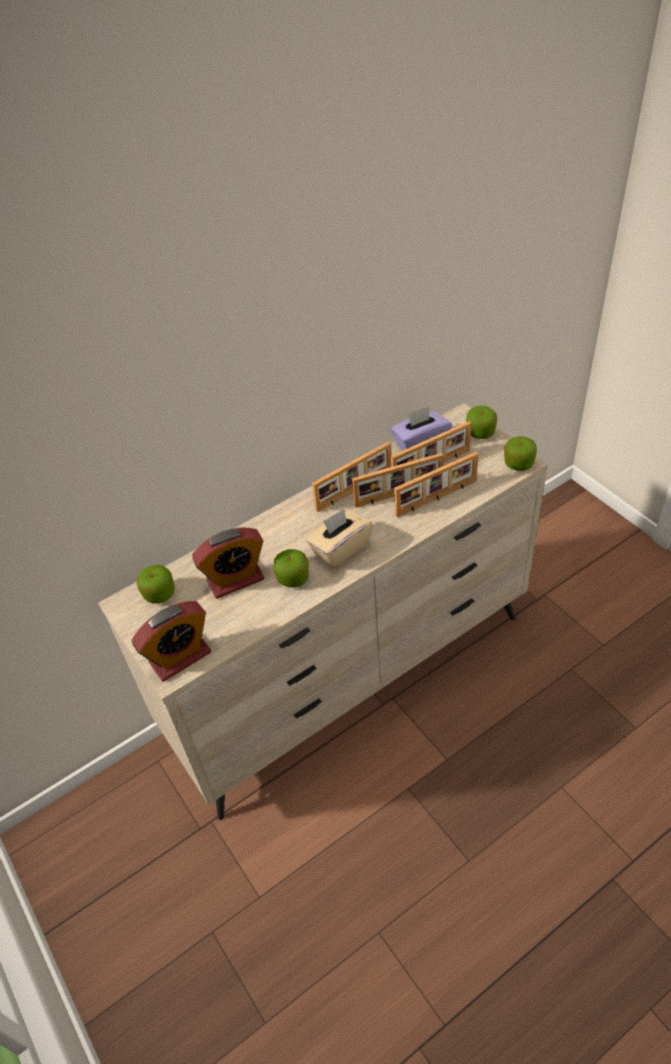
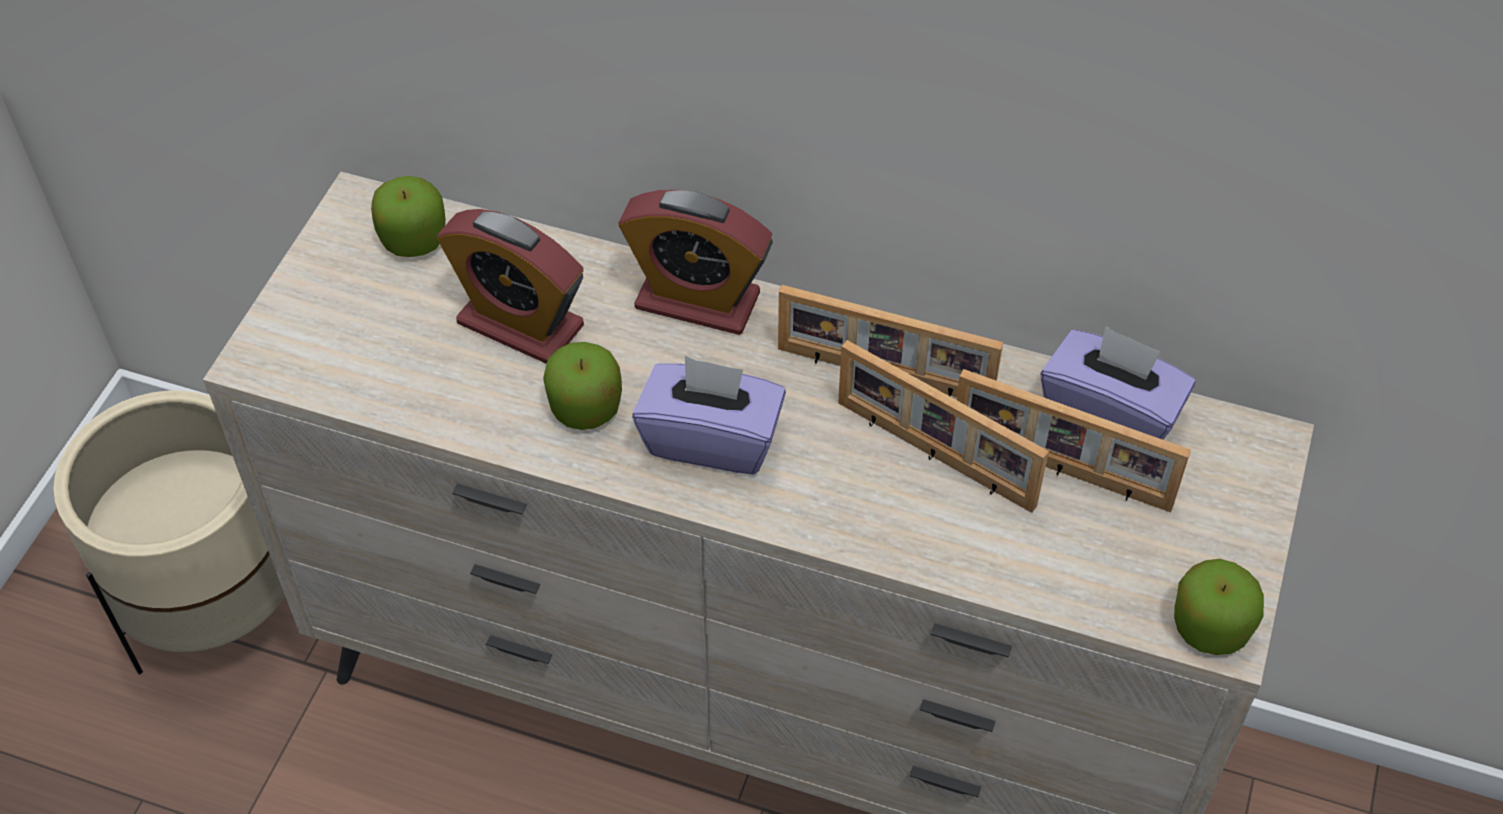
camera: 50 degrees right, 5 degrees up
alarm clock [131,601,211,681] -> alarm clock moved to [618,190,773,335]
beige tissue box [306,509,373,569] -> purple tissue box [632,356,786,475]
picture frame [394,452,479,517] -> none
apple [466,406,497,439] -> none
none -> beige planter [53,391,285,675]

